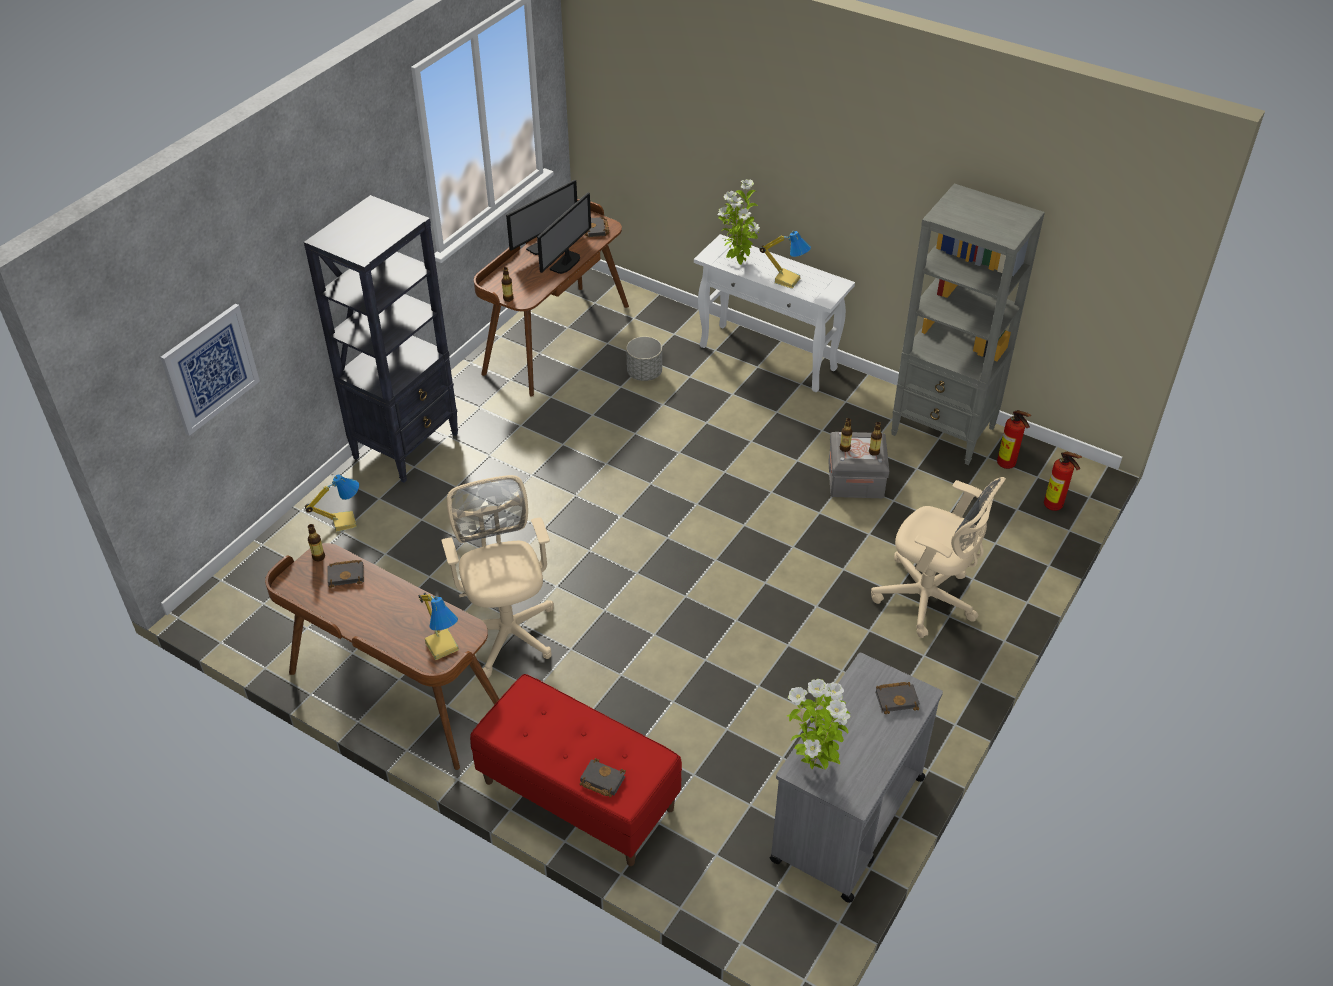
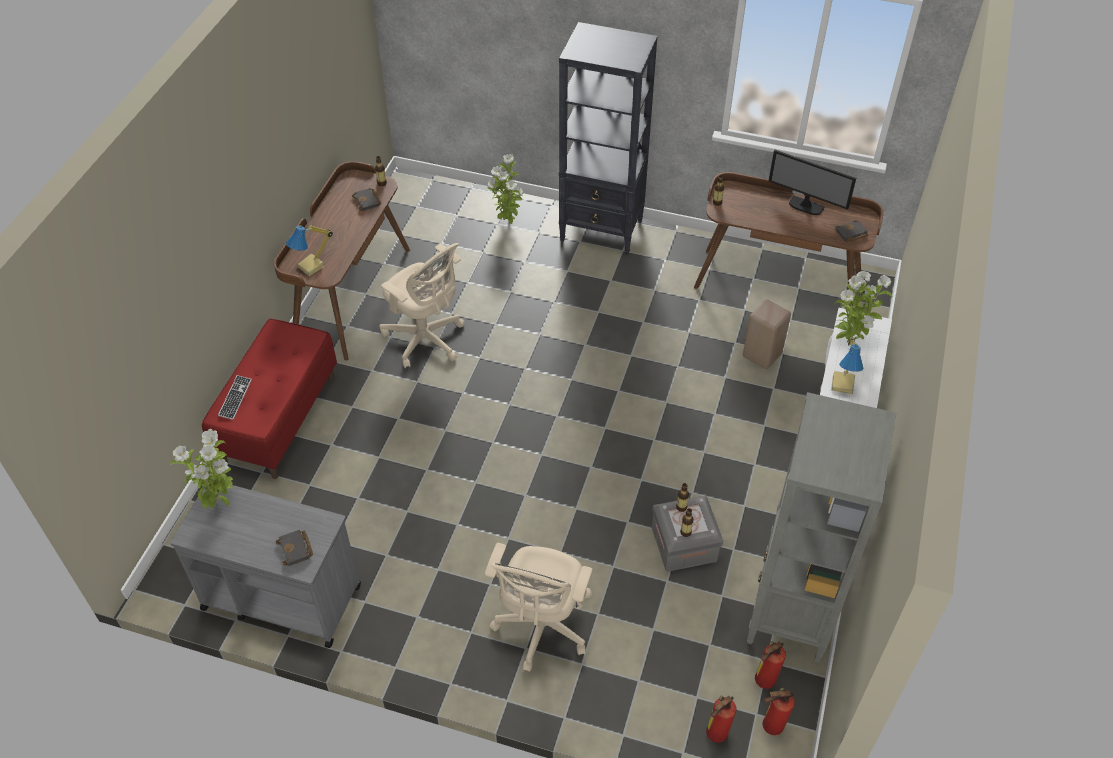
camera: 75 degrees right, 5 degrees up
picture [161,303,260,436] -> none
table lamp [305,474,359,532] -> potted plant [488,154,523,224]
beige office chair [441,475,554,678] -> beige office chair turned 75 degrees clockwise [379,243,465,368]
monitor [537,192,591,274] -> none
black book [580,758,626,797] -> keyboard [218,375,252,420]
grey planter [626,337,662,381] -> beige stool [743,299,791,369]
none -> fire extinguisher [763,687,795,735]

